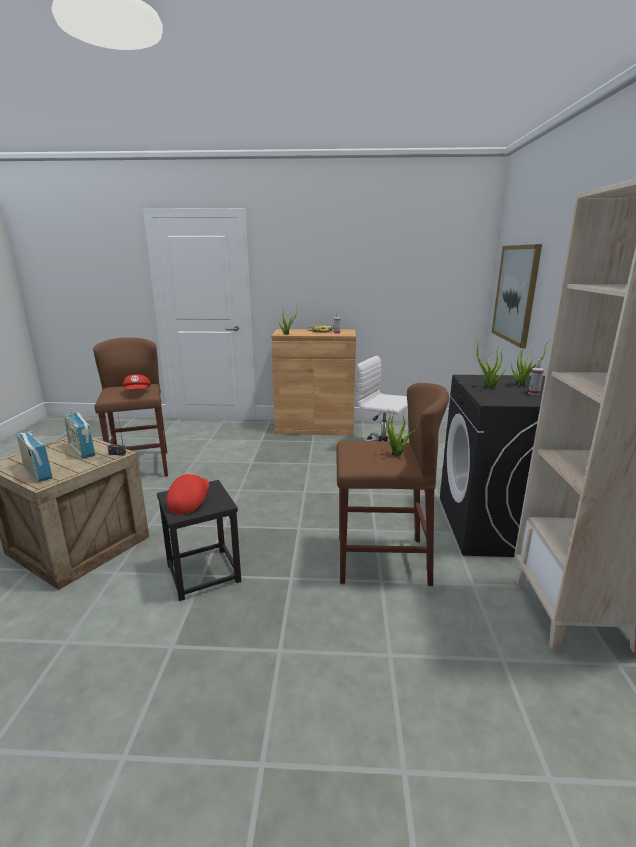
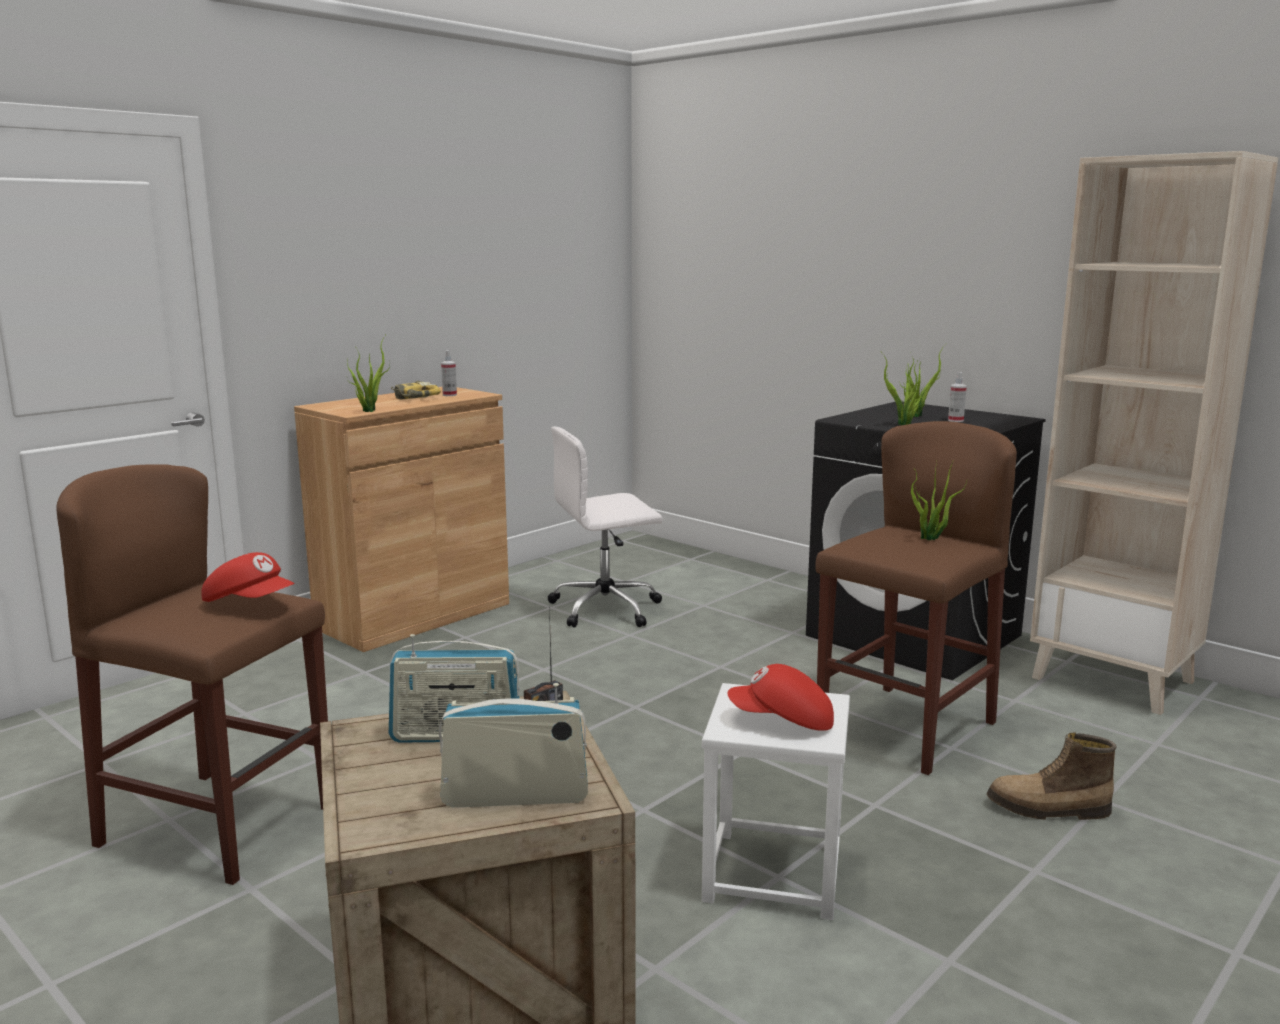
camera: 50 degrees left, 5 degrees down
black stool [157,480,241,601] -> white stool [702,683,850,920]
red cap [166,473,209,515] -> red cap turned 45 degrees counterclockwise [727,664,834,731]
picture [492,244,542,348] -> none
none -> boot [987,733,1117,820]

